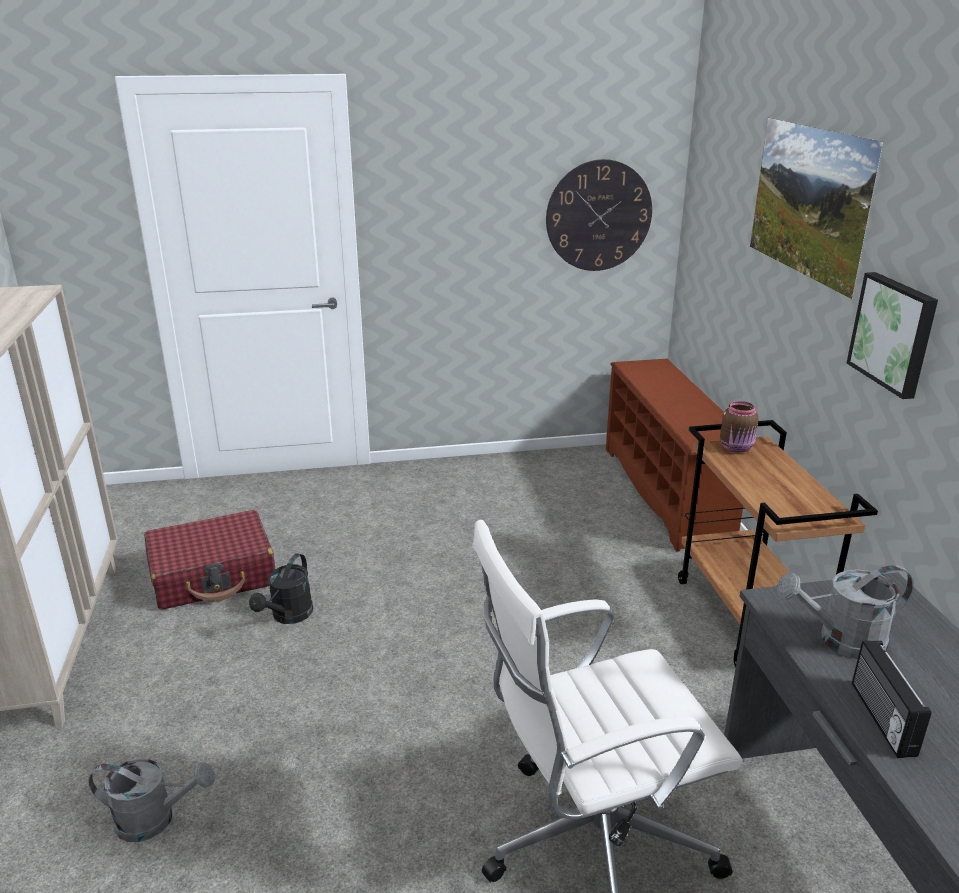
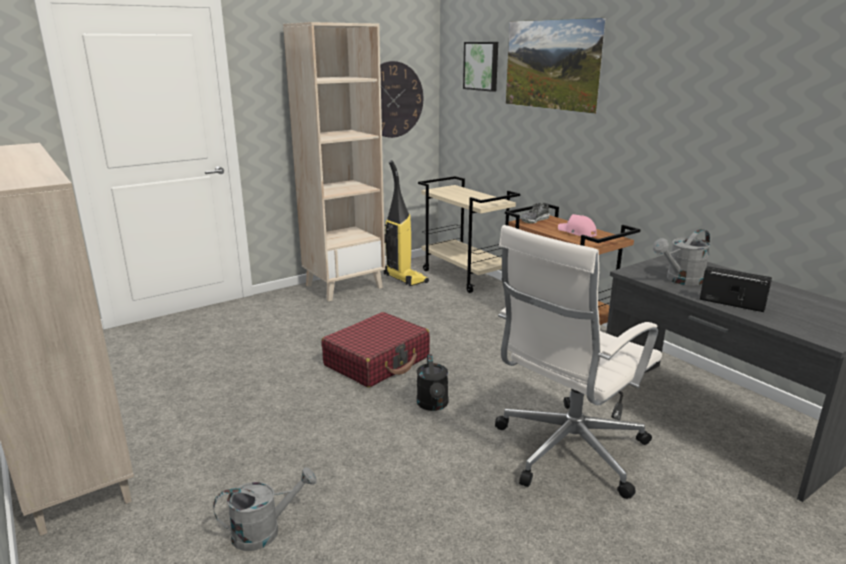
camera: 25 degrees left, 5 degrees down
red suitcase [144,510,275,610] -> red suitcase moved to [321,312,430,388]
black watering can [249,554,313,624] -> black watering can moved to [417,354,449,411]
brown shoe rack [606,359,743,552] -> beige cart [418,176,520,293]
brown jar [720,401,759,453] -> shoe [521,202,550,223]
picture [847,272,938,399] -> picture moved to [463,42,498,92]
radio [852,640,931,758] -> radio turned 150 degrees clockwise [700,266,772,312]
none -> beige bookcase [283,22,385,301]
none -> vacuum cleaner [384,160,429,286]
none -> pink cap [558,214,597,237]

